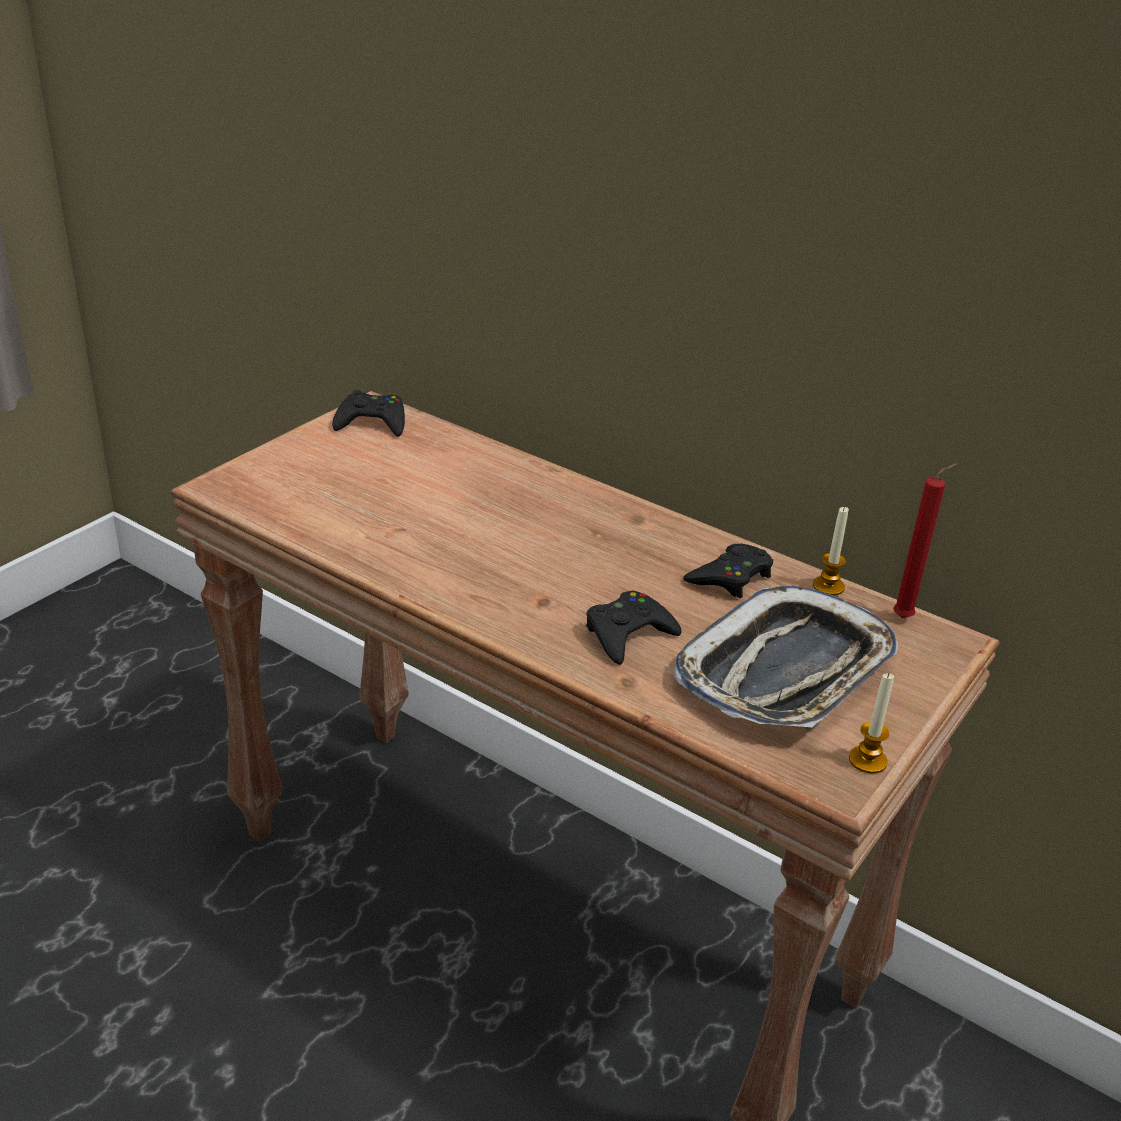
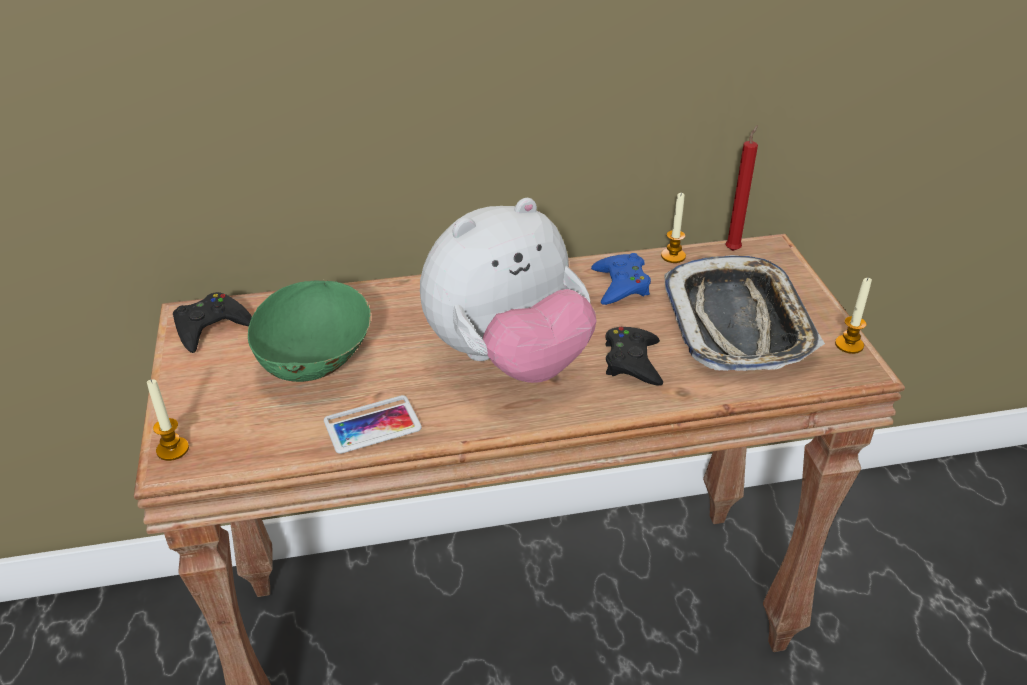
camera: 45 degrees left, 5 degrees up
black game controller [683,544,773,598] -> blue game controller [591,253,651,305]
none -> candle [147,379,189,461]
none -> green bowl [248,279,372,382]
none -> phone [324,395,422,454]
none -> plush toy [420,198,596,383]

